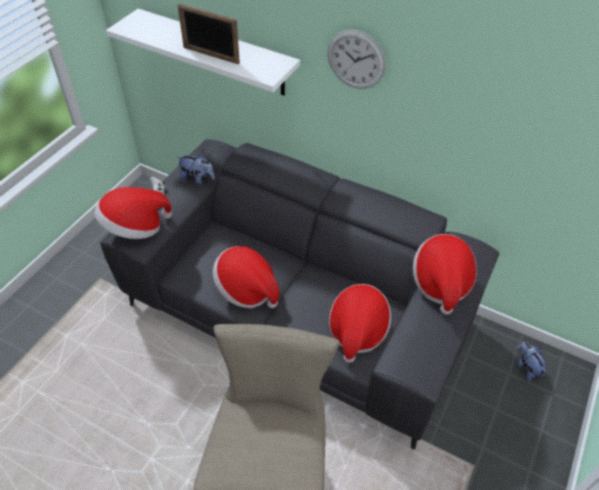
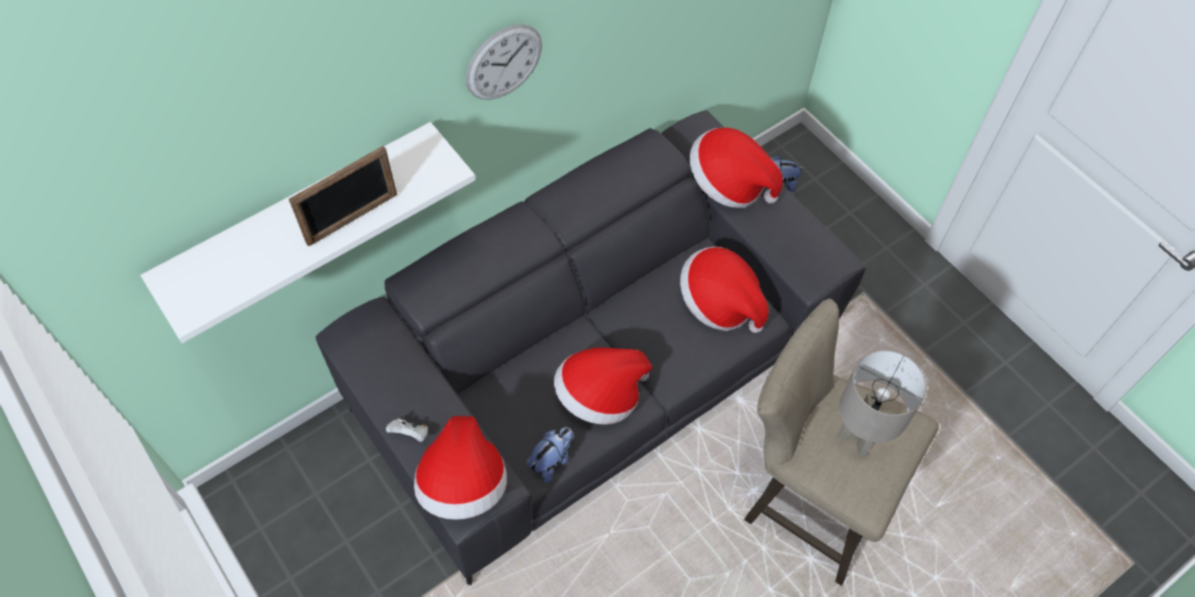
camera: 65 degrees left, 10 degrees up
plush toy [177,154,215,184] -> plush toy moved to [526,427,574,483]
none -> grey table lamp [839,350,926,457]

